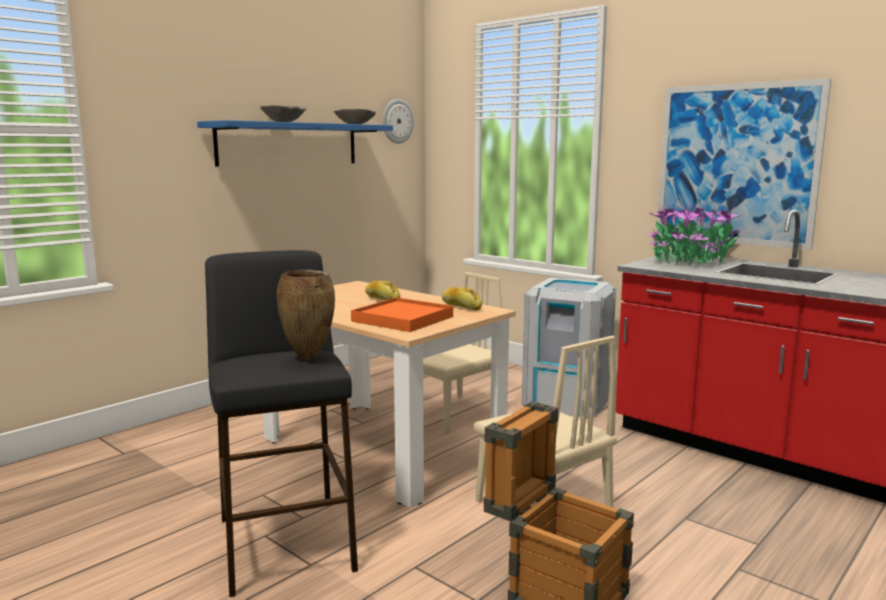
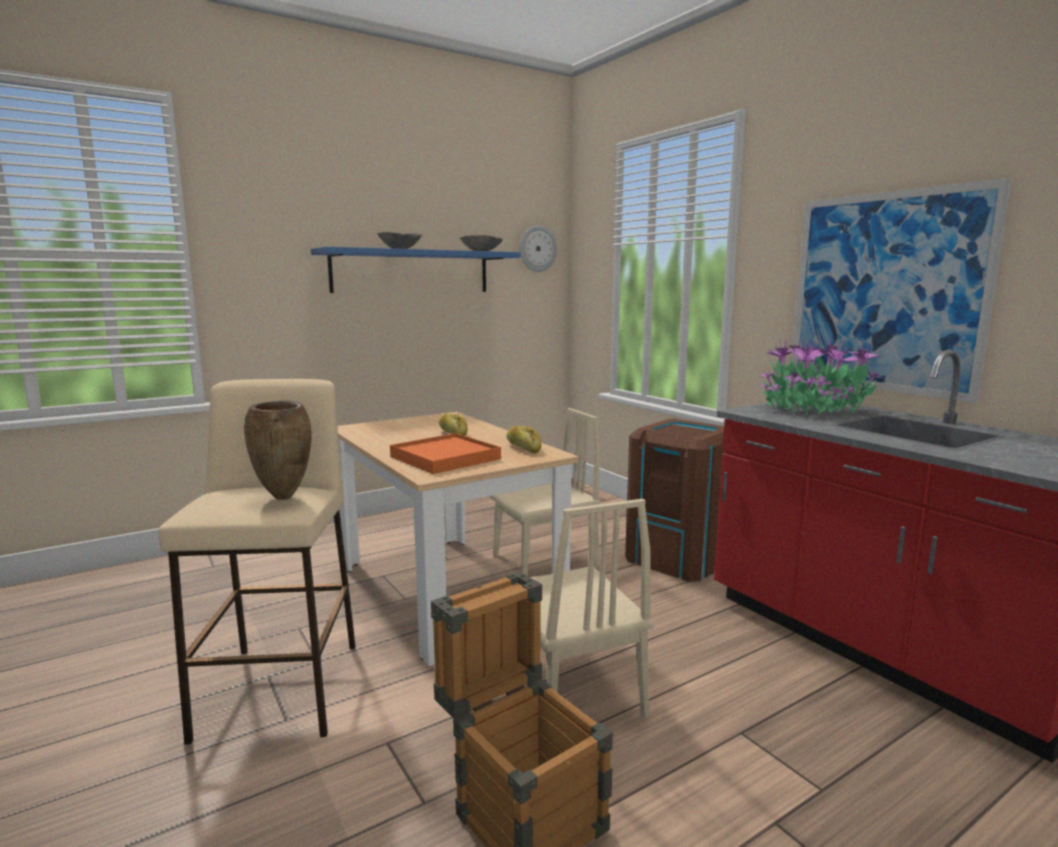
camera: 15 degrees right, 0 degrees up
black stool [205,250,358,597] -> beige stool [158,379,356,745]
grey trash can [522,278,616,418] -> brown trash can [625,419,726,582]

